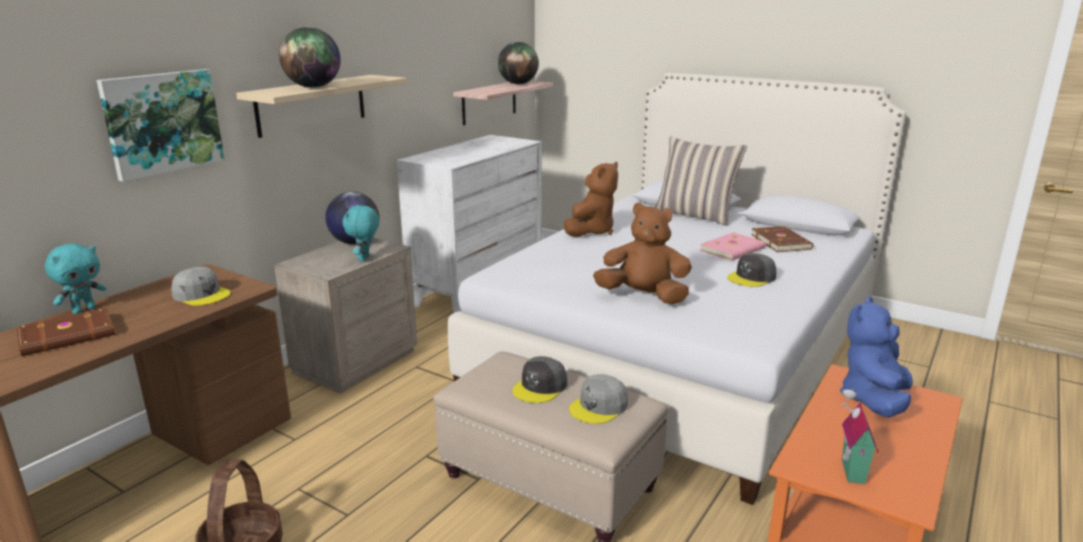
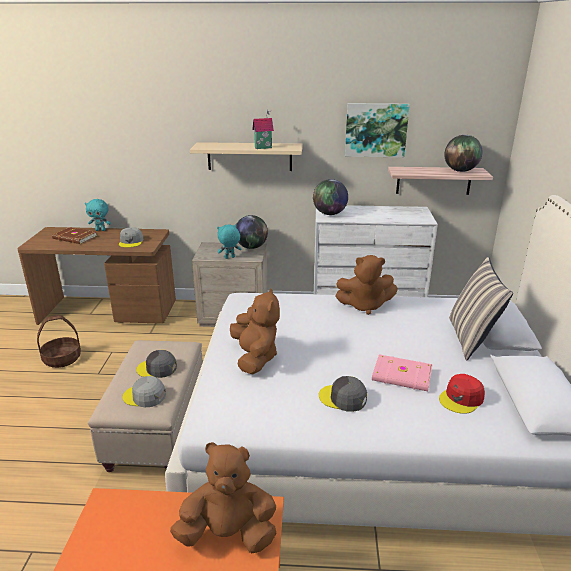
camera: 60 degrees right, 5 degrees up
picture [97,69,225,182] -> picture moved to [345,103,410,157]
globe [279,27,341,88] -> globe moved to [313,179,348,215]
brown book [751,226,814,252] -> red cap [439,374,485,414]
blue plush toy [840,296,913,417] -> brown plush toy [170,442,276,553]
toy house [842,388,879,484] -> toy house moved to [252,110,274,149]

